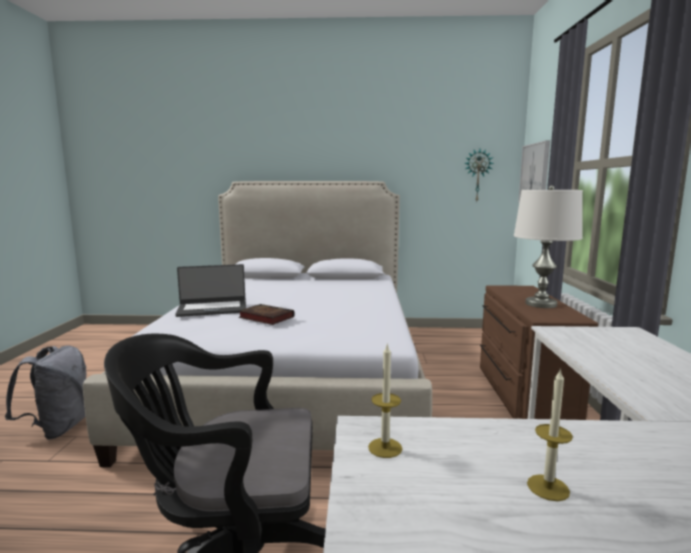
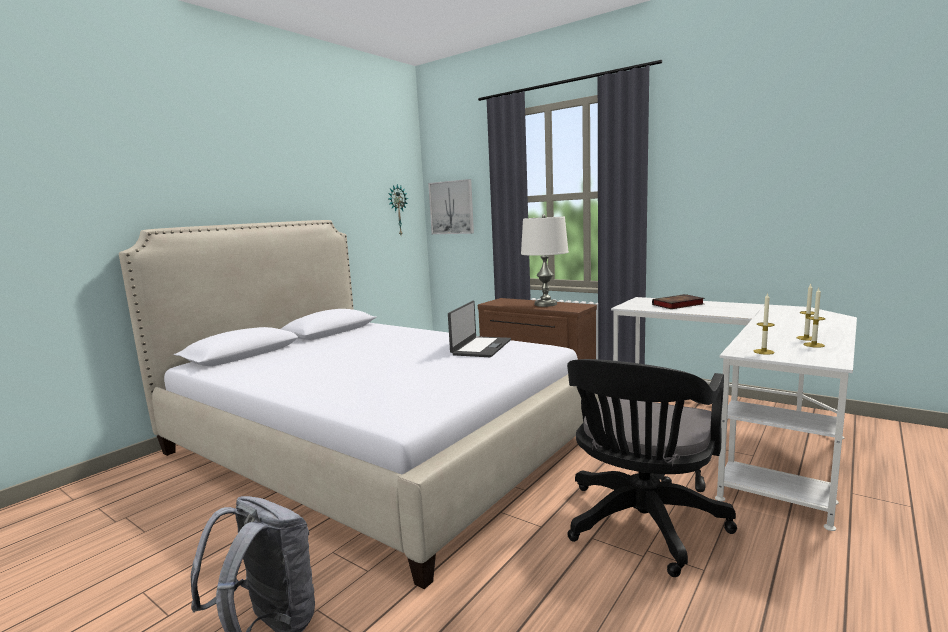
camera: 55 degrees left, 0 degrees up
laptop [175,264,246,317] -> laptop moved to [448,301,511,357]
book [238,304,295,325] -> book moved to [652,294,705,309]
none -> candle [803,288,825,348]

